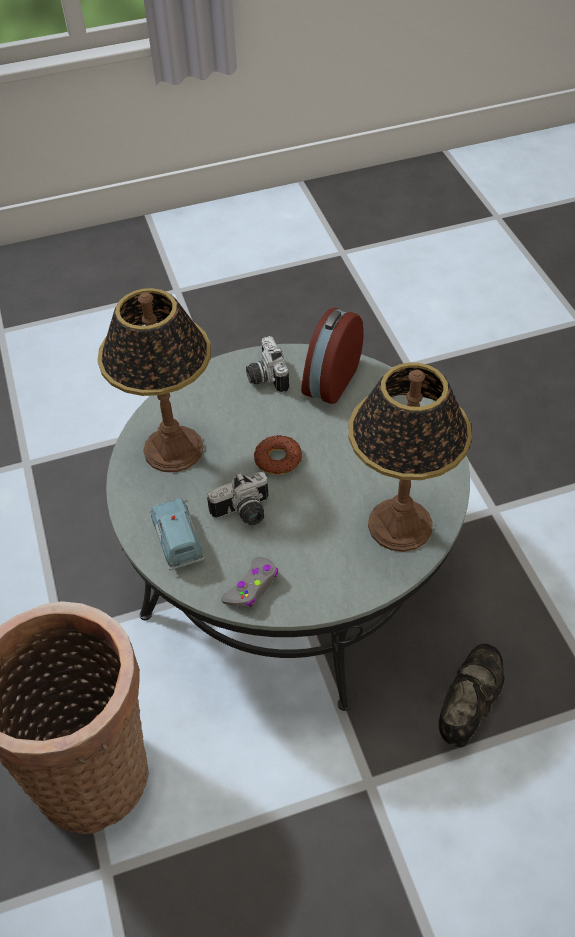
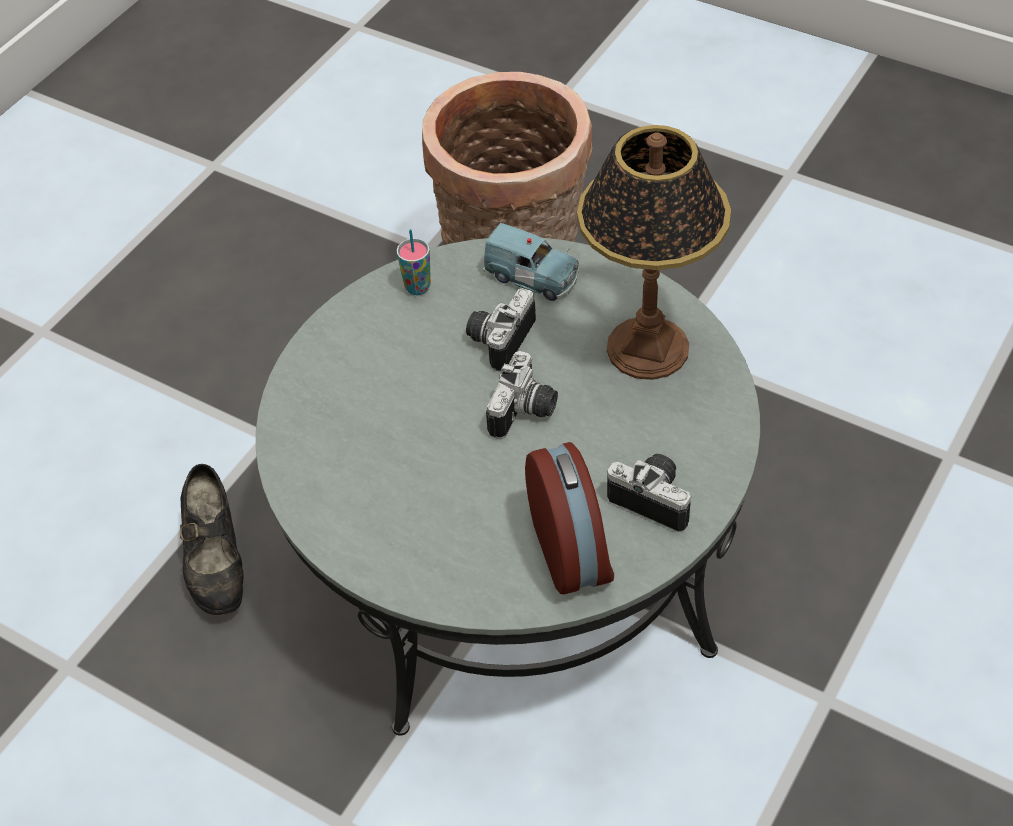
camera: 140 degrees right, 0 degrees up
grey game controller [221,557,278,608] -> cup [397,229,431,295]
donut [254,435,302,475] -> camera [486,351,558,439]
table lamp [348,363,472,552] -> none

